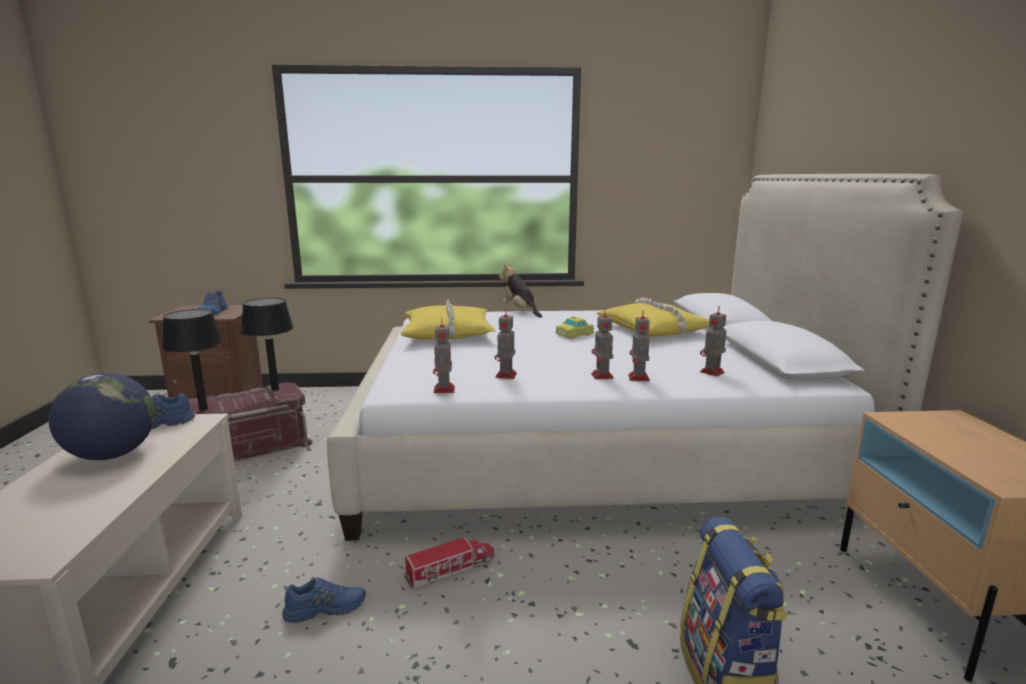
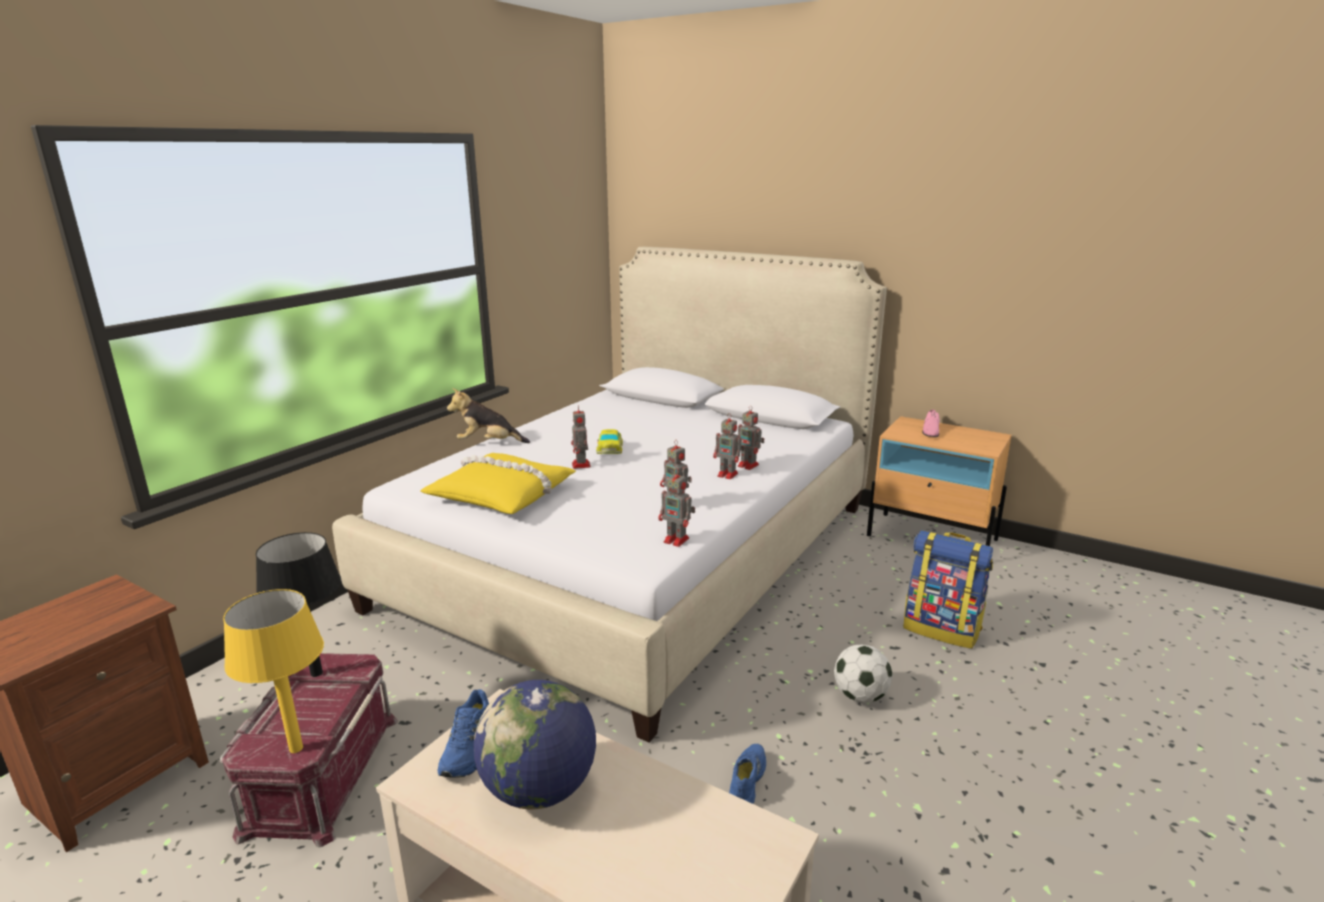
camera: 55 degrees left, 5 degrees up
black table lamp [162,309,223,411] -> yellow table lamp [223,589,324,753]
blue shoe [198,291,228,315] -> none
toy truck [404,537,494,588] -> none
yellow pillow [597,297,709,337] -> none
toy robot [700,306,726,376] -> toy robot moved to [571,405,591,469]
none -> football [834,645,892,703]
none -> pink shoe [922,409,940,437]

